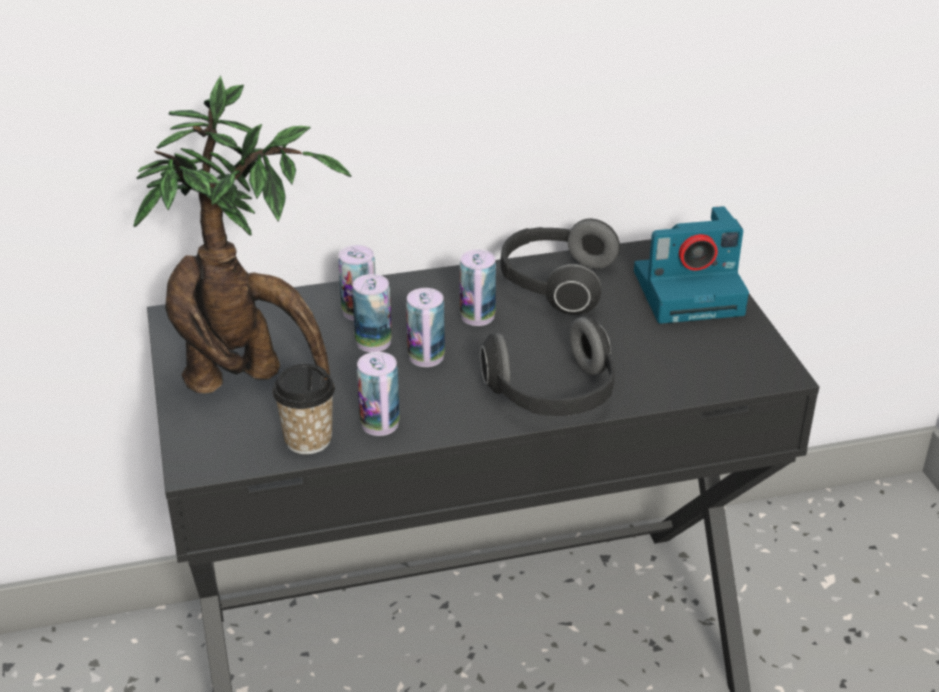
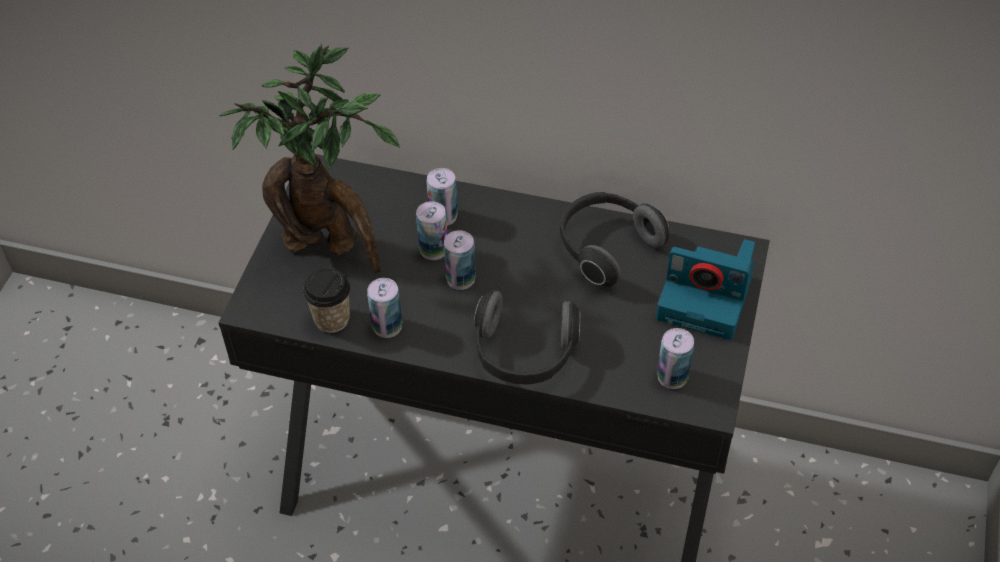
camera: 30 degrees right, 15 degrees up
can [460,250,496,326] -> can moved to [657,328,694,389]

